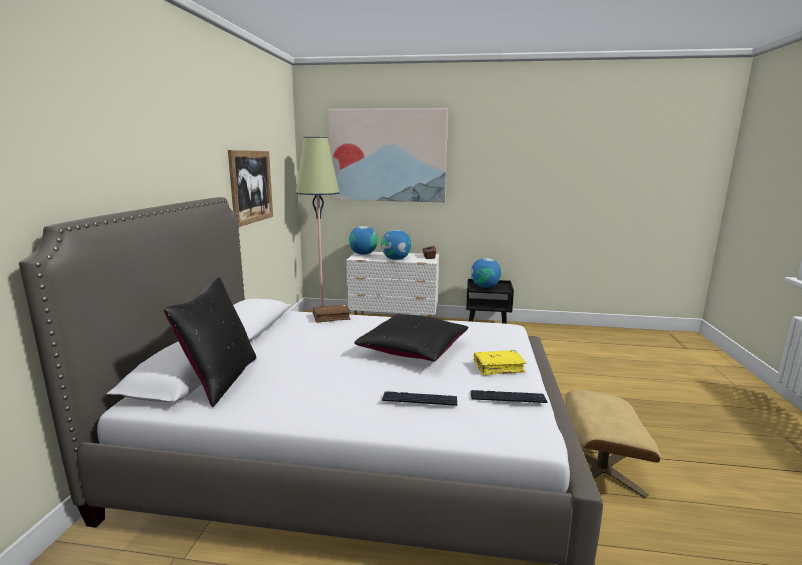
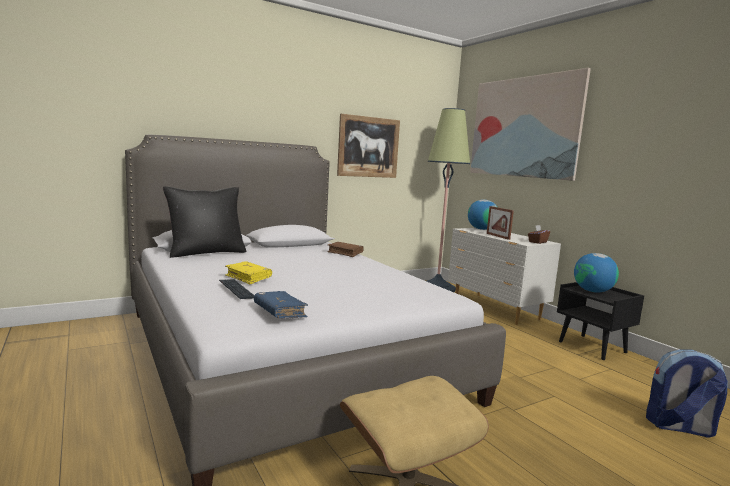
camera: 50 degrees right, 5 degrees down
black pillow [354,314,468,362] -> none
globe [381,230,411,260] -> picture frame [487,206,514,240]
keyboard [471,390,548,403] -> blue book [254,291,308,318]
yellow book [474,350,527,375] -> yellow book moved to [225,261,272,285]
none -> backpack [646,349,728,438]

